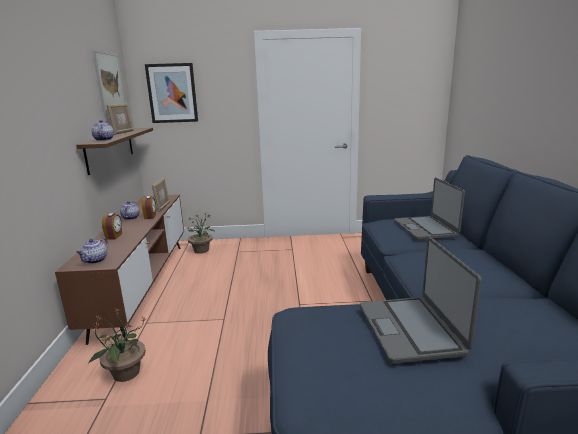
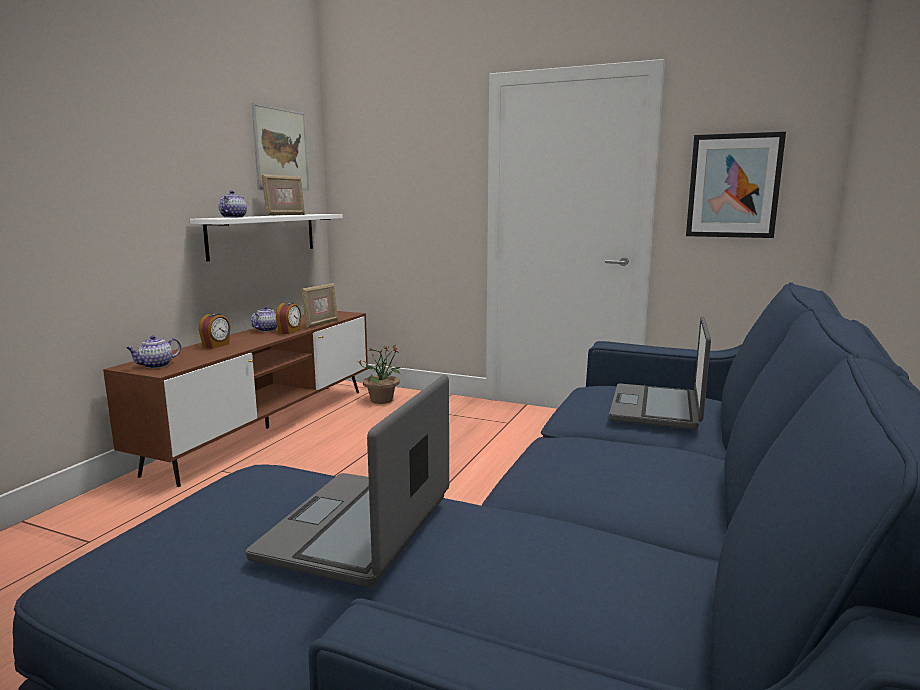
camera: 25 degrees right, 5 degrees down
brown shelf [76,128,153,175] -> white shelf [190,214,343,261]
potted plant [89,308,146,382] -> none
picture [145,63,198,123] -> picture moved to [686,131,786,238]

